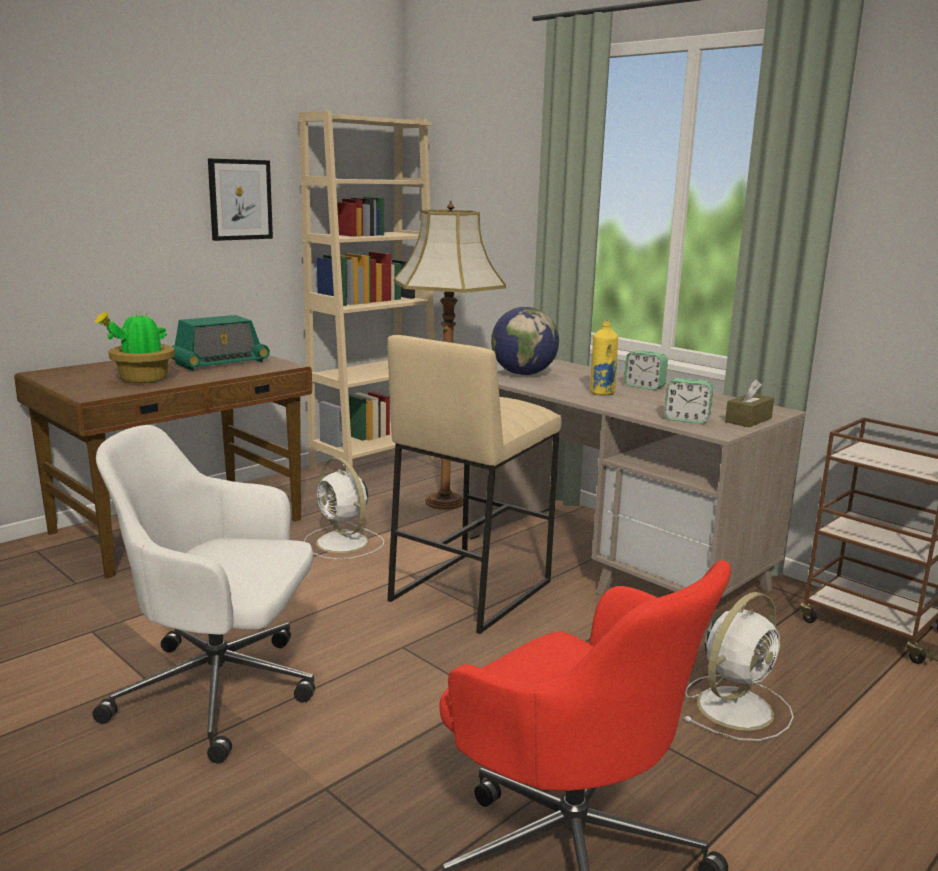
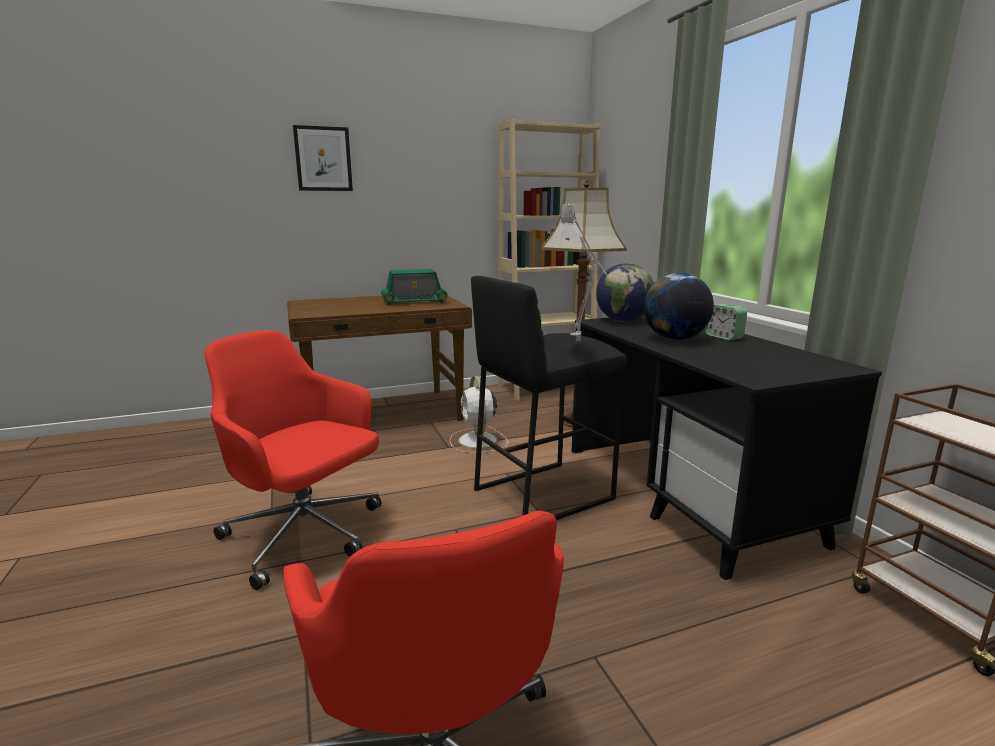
camera: 25 degrees right, 0 degrees up
white office chair [93,425,315,763] -> red office chair [205,330,381,590]
potted plant [95,312,175,383] -> none
picture [208,158,273,241] -> picture moved to [293,125,353,191]
beige stool [387,335,562,634] -> black stool [471,276,627,520]
beige desk [468,359,806,635] -> black desk [572,315,882,580]
yellow bottle [590,320,618,395] -> globe [644,273,714,340]
alarm clock [664,378,713,424] -> none
white fan [684,592,794,741] -> none
brown tissue box [725,379,774,427] -> none
none -> grey table lamp [552,203,608,341]

